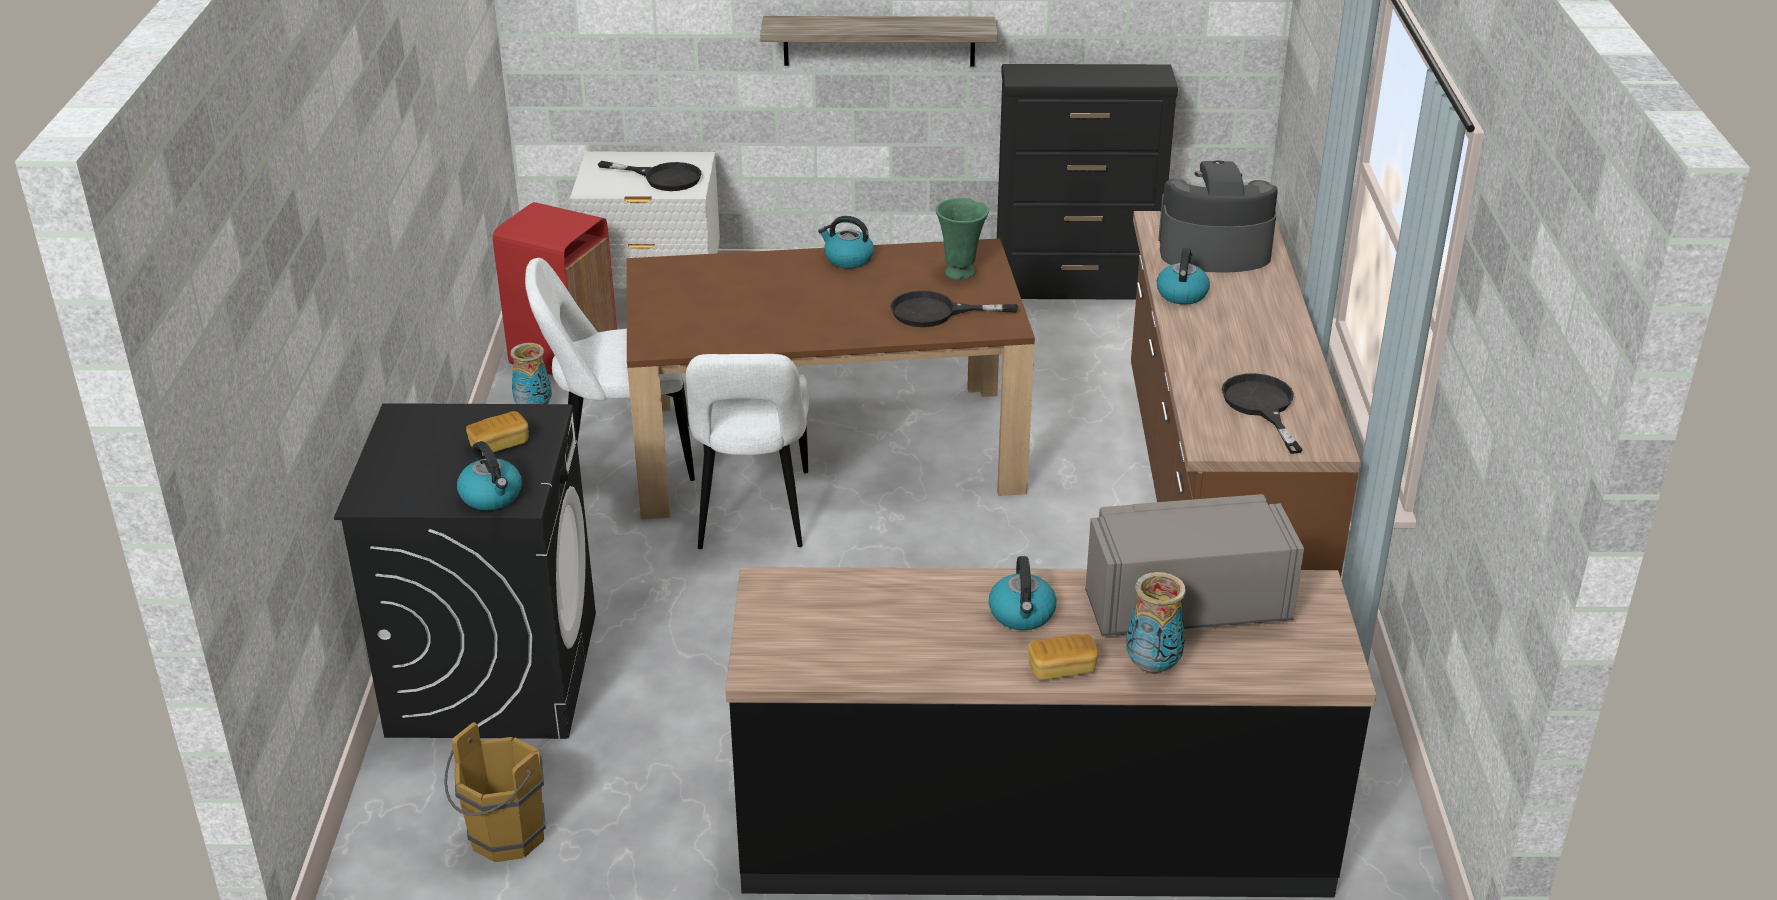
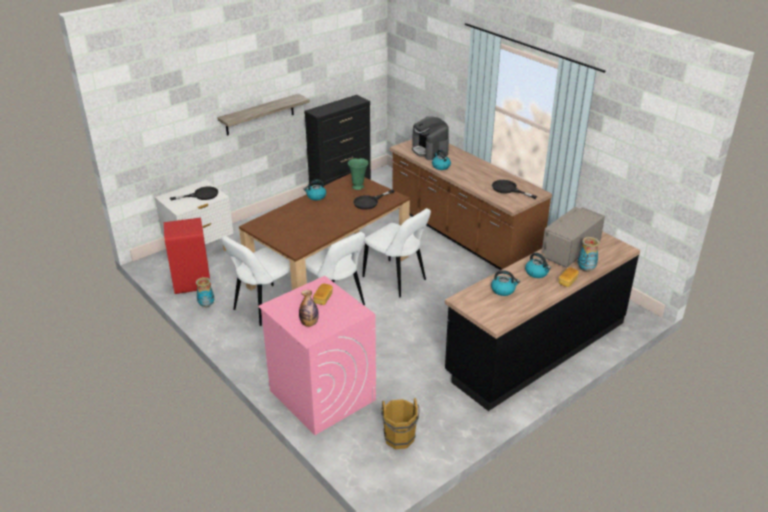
camera: 40 degrees left, 0 degrees up
black washing machine [334,403,596,739] -> pink washing machine [258,276,376,435]
kettle [457,441,522,510] -> kettle moved to [491,270,520,296]
coffee machine [1158,160,1278,272] -> coffee machine turned 75 degrees counterclockwise [412,116,449,160]
none -> bottle [299,290,319,327]
none -> white chair [362,208,431,297]

